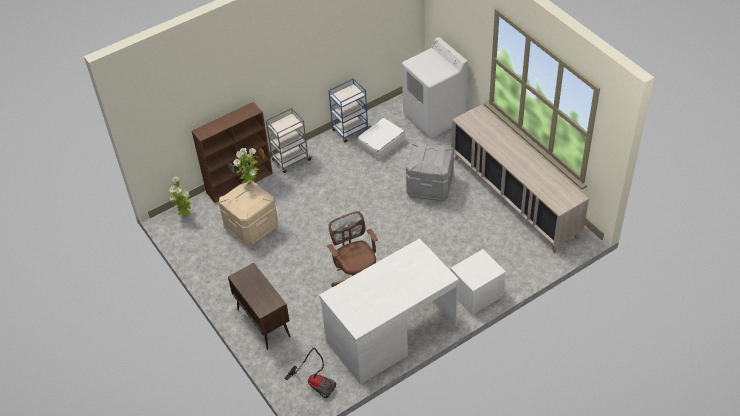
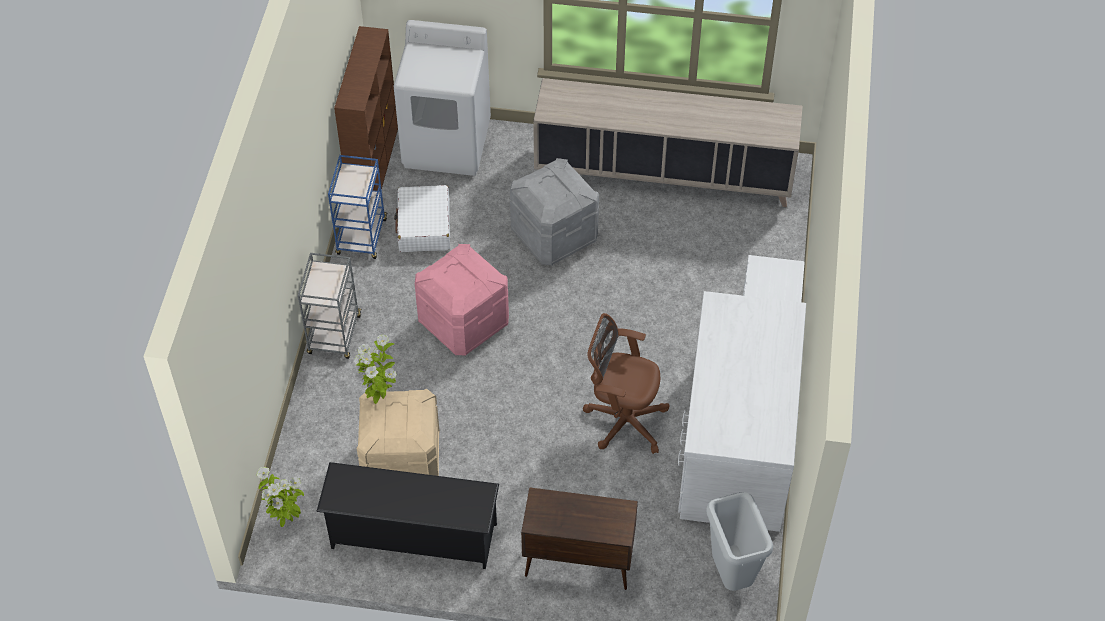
camera: 50 degrees left, 5 degrees up
brown bookcase [192,102,273,203] -> brown bookcase moved to [334,26,398,191]
vacuum cleaner [284,348,336,398] -> grey trash can [706,492,773,591]
none -> black shoe rack [316,462,499,569]
none -> pink storage box [415,244,509,355]

